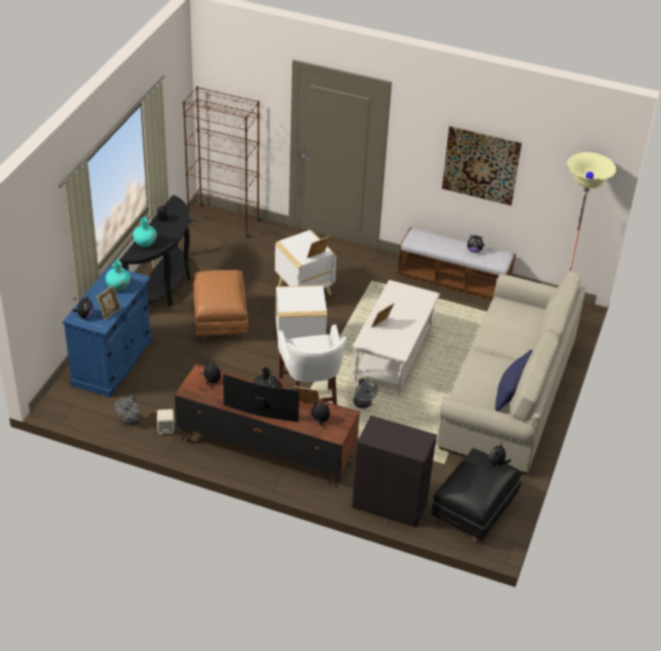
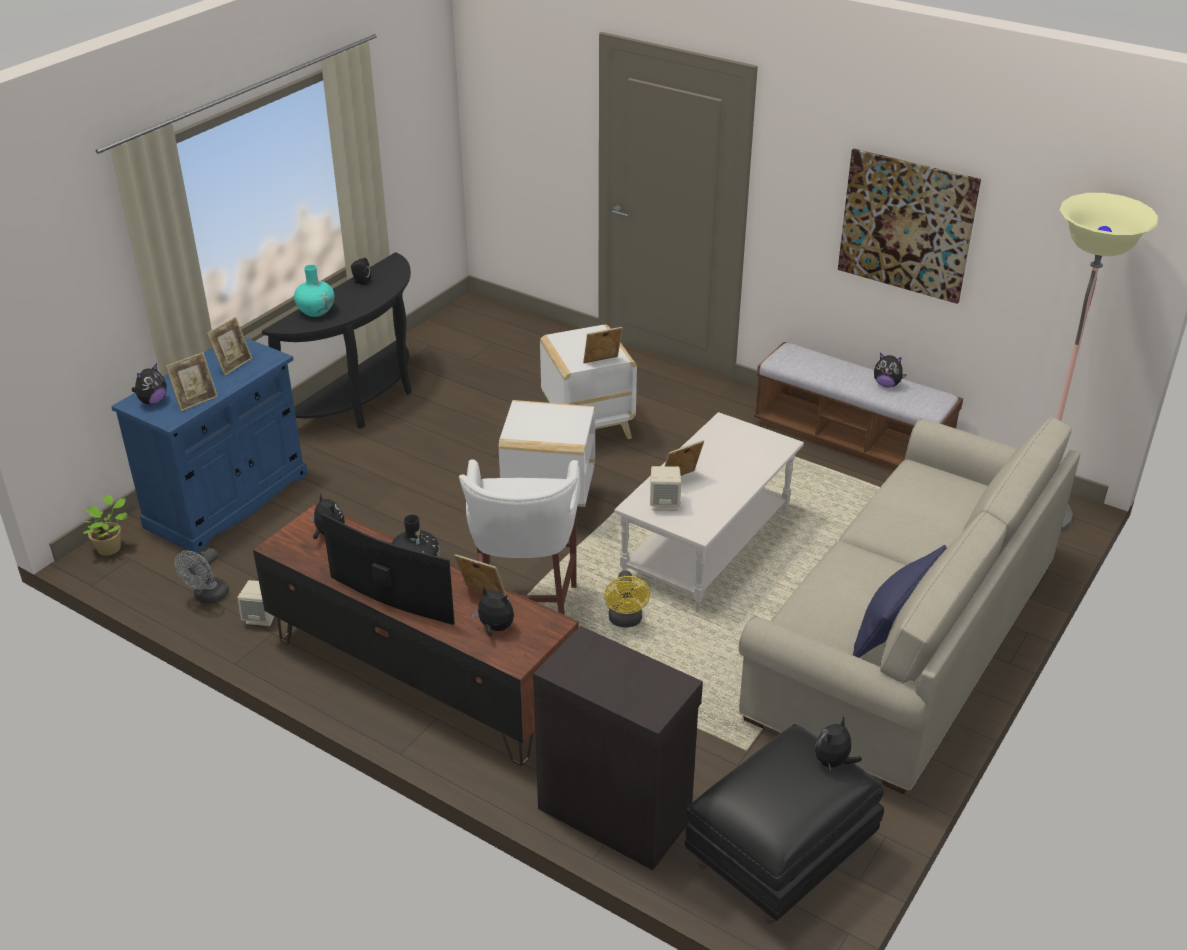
camera: 15 degrees right, 5 degrees down
turquoise vase [106,260,131,291] -> picture frame [207,317,253,376]
brown bookcase [183,86,261,238] -> none
brown ottoman [193,270,248,341] -> none
grey fan [353,378,378,408] -> yellow fan [604,570,650,627]
none -> potted plant [82,495,128,556]
none -> beige speaker [650,466,681,511]

